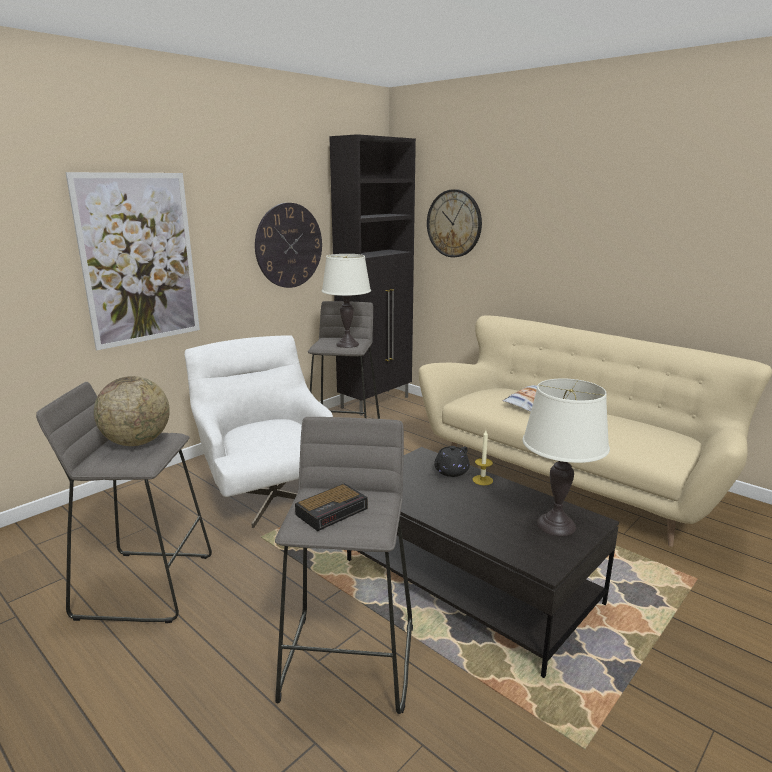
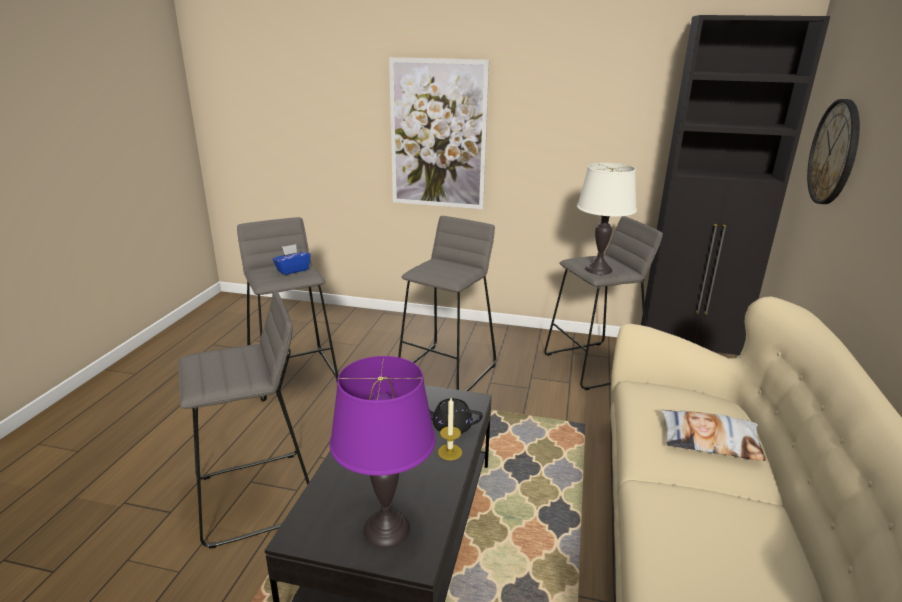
camera: 60 degrees right, 5 degrees up
globe [94,376,170,446] -> blue tissue box [273,244,311,275]
white armchair [184,335,333,528] -> grey stool [398,216,496,391]
wall clock [255,203,322,288] -> none
alarm clock [295,483,368,531] -> none
white table lamp [523,378,610,536] -> purple table lamp [329,356,436,547]

